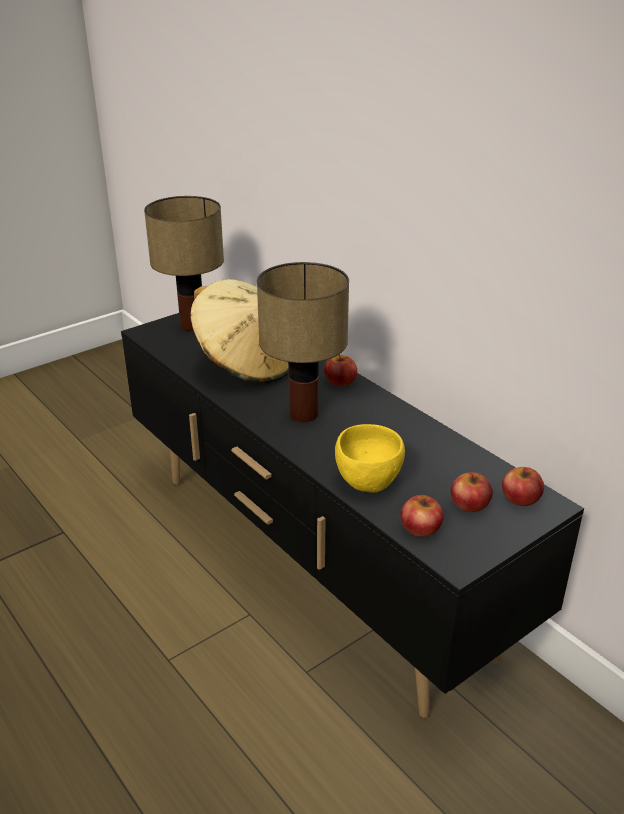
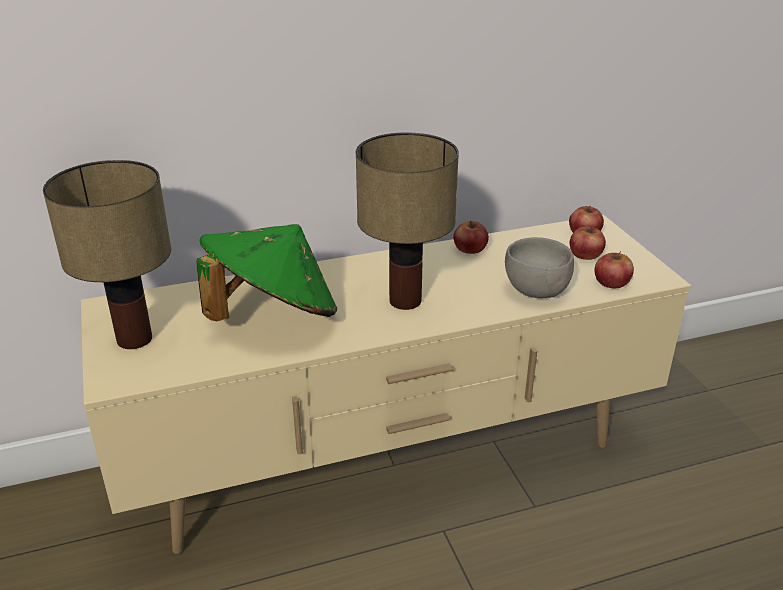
camera: 70 degrees left, 0 degrees up
black tv stand [121,313,584,718] -> beige tv stand [81,215,691,554]
beige hat [190,279,289,384] -> green hat [196,224,337,321]
apple [324,355,357,386] -> apple moved to [454,221,489,254]
yellow bowl [335,424,405,493] -> grey bowl [505,237,574,298]

